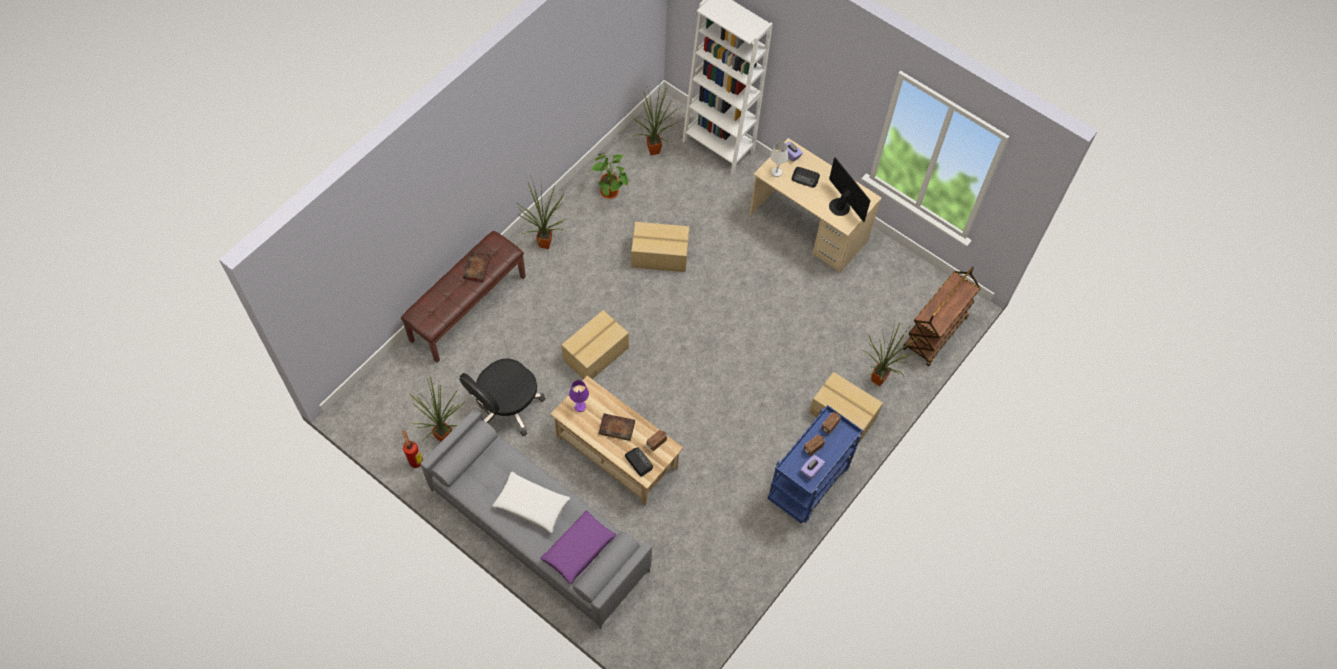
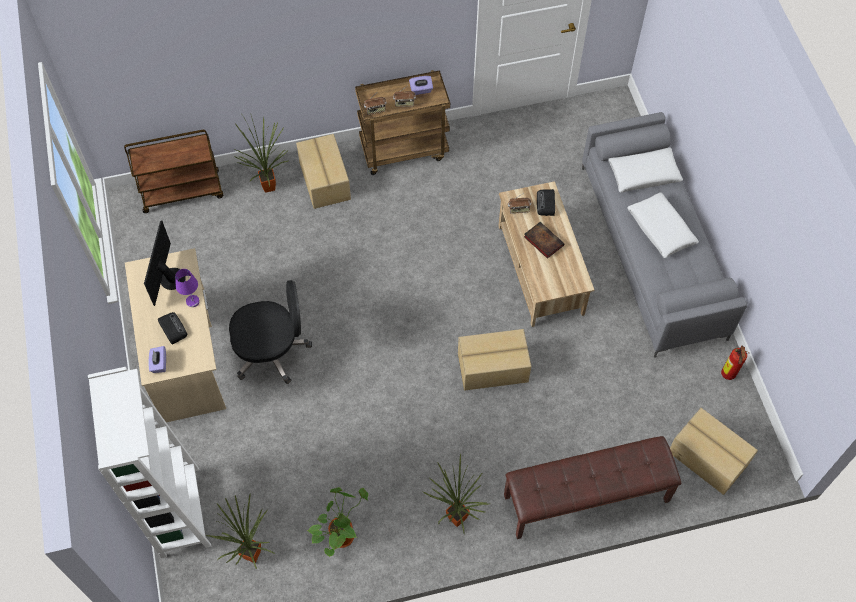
camera: 140 degrees left, 0 degrees up
potted plant [410,376,465,442] -> none
black office chair [459,359,546,436] -> black office chair moved to [229,280,312,384]
book [463,251,491,283] -> none
purple pillow [540,510,616,584] -> white pillow [608,148,683,192]
purple table lamp [569,380,589,412] -> purple table lamp moved to [175,269,200,307]
cardboard box [631,222,690,272] -> cardboard box moved to [670,408,758,495]
blue cart [767,405,863,524] -> brown cart [355,70,450,175]
white table lamp [770,142,788,177] -> none

